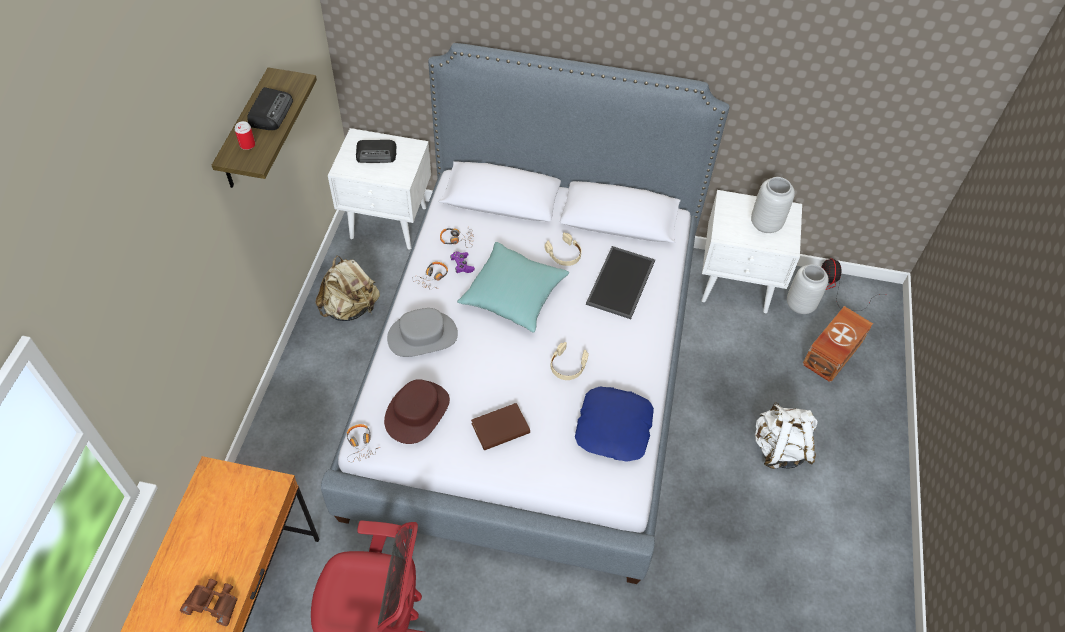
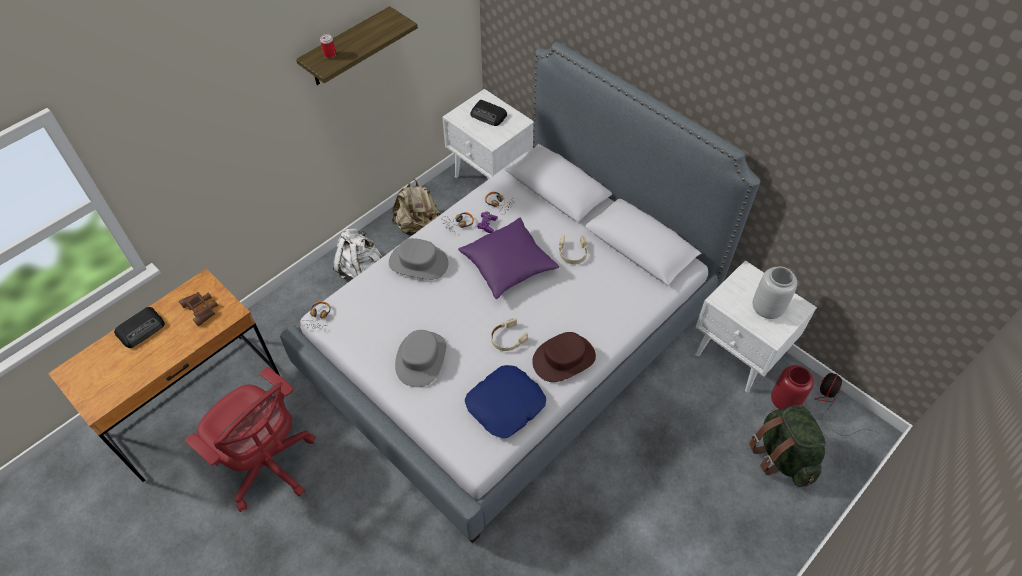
camera: 35 degrees right, 0 degrees up
brown binoculars [180,579,238,626] -> brown binoculars moved to [179,292,218,326]
radio [247,87,293,130] -> radio moved to [114,307,165,348]
brown hat [384,379,450,444] -> brown hat moved to [532,332,596,382]
turquoise pillow [457,242,569,332] -> purple pillow [458,217,559,299]
brown book [471,403,530,450] -> grey hat [395,330,446,387]
tray [586,246,655,319] -> none
white backpack [755,402,818,469] -> white backpack moved to [333,229,382,282]
grey vase [787,264,829,314] -> red vase [771,365,814,409]
brown storage box [802,306,873,383] -> green backpack [749,405,826,487]

